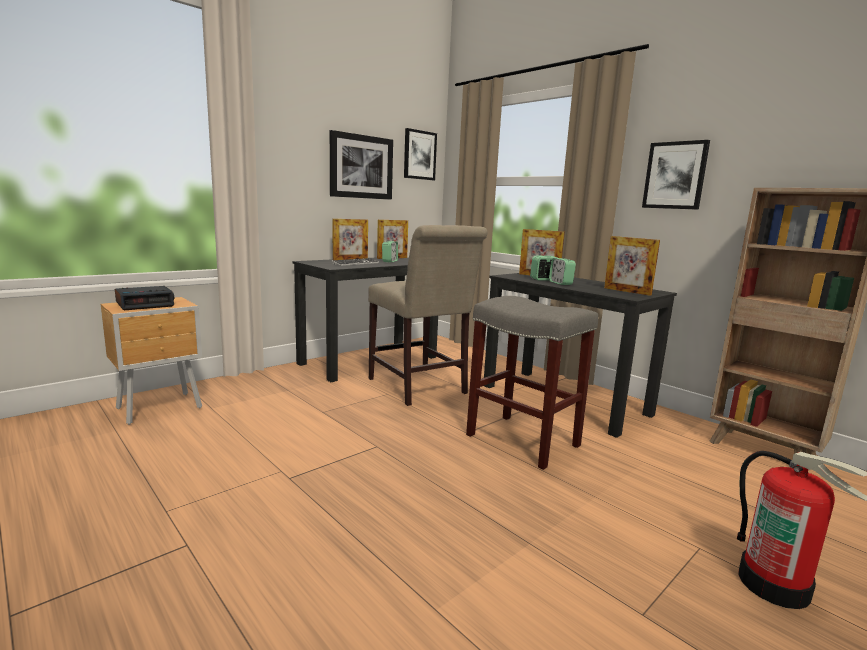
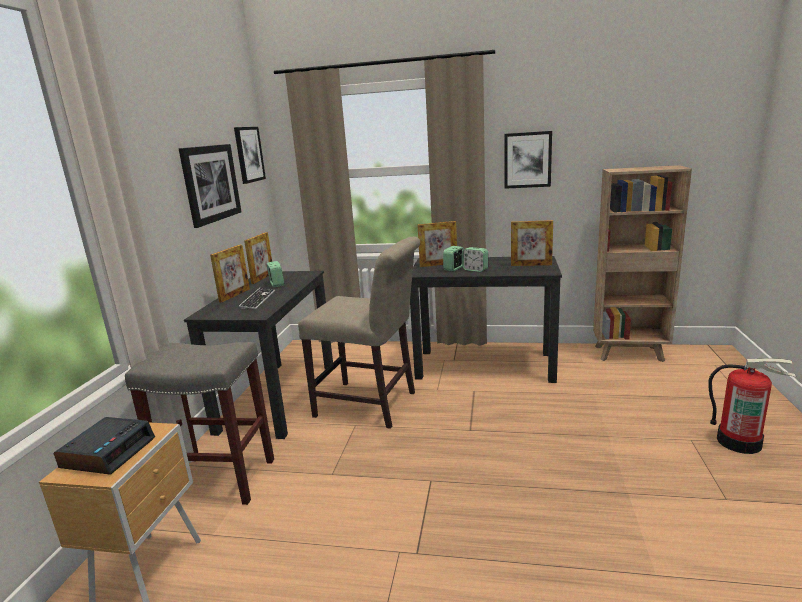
camera: 35 degrees left, 5 degrees up
grey stool [466,296,598,470] -> grey stool moved to [125,342,274,505]

